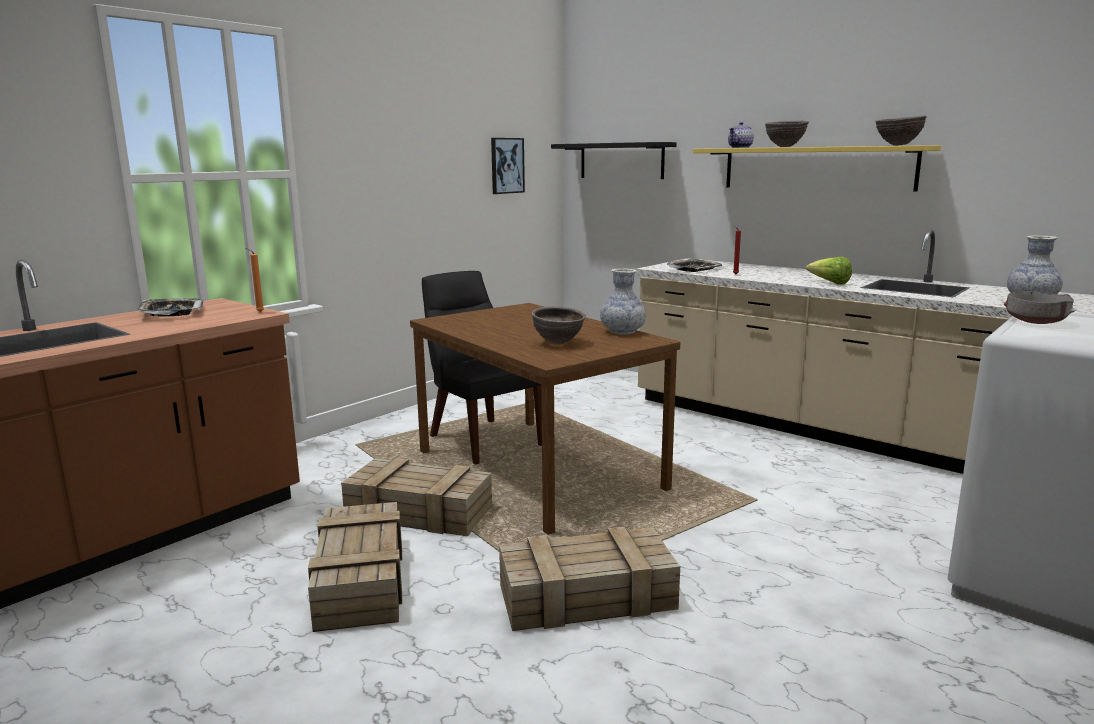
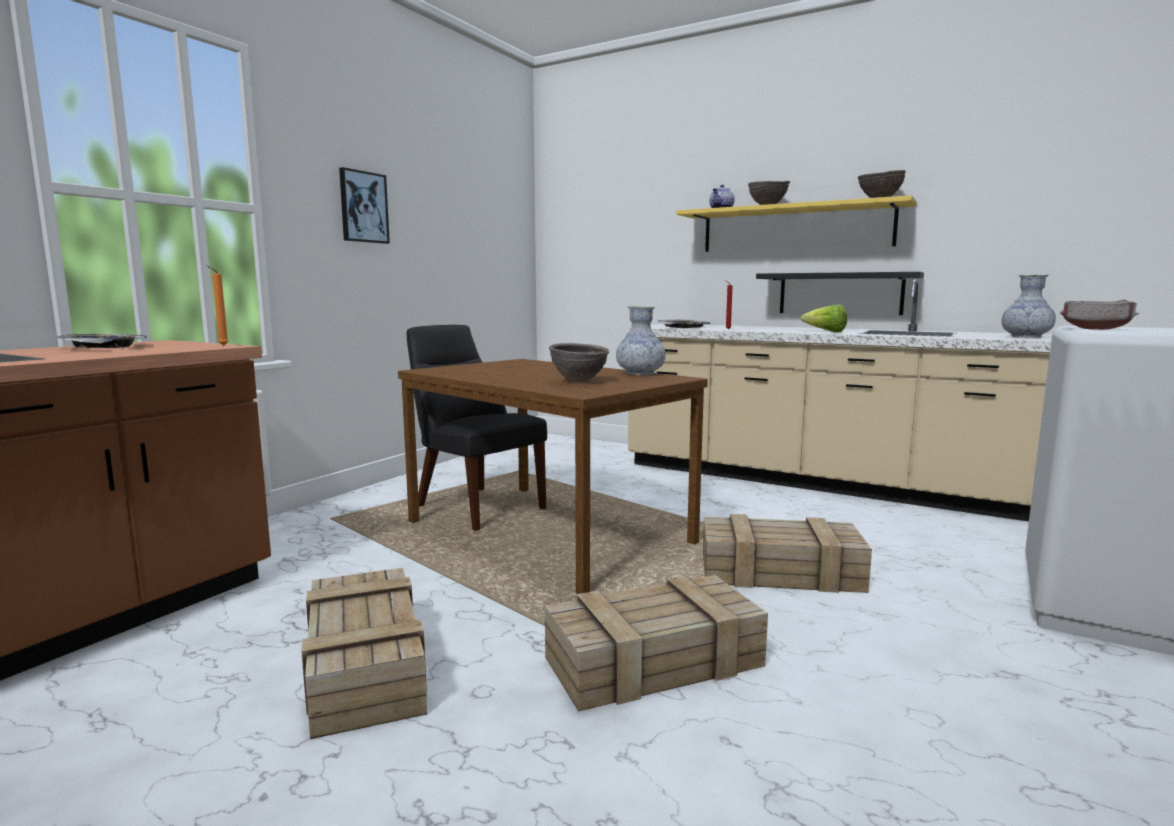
camera: 10 degrees left, 5 degrees down
crate [341,458,492,536] -> crate moved to [703,514,872,593]
picture [491,138,525,194] -> picture moved to [339,167,390,244]
black shelf [551,142,676,179] -> black shelf moved to [756,272,924,315]

